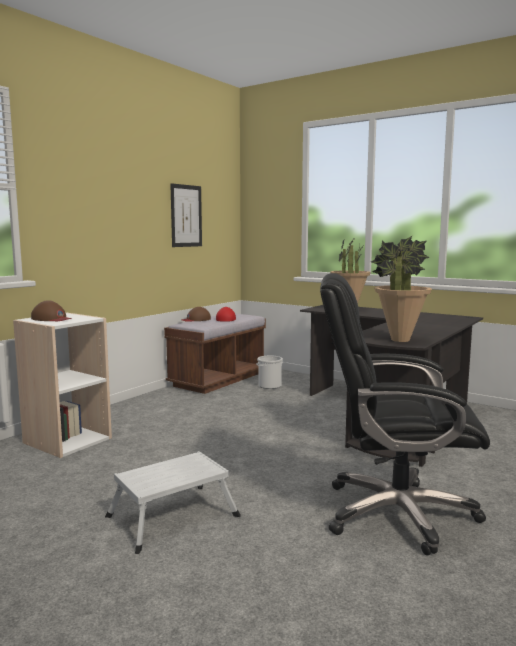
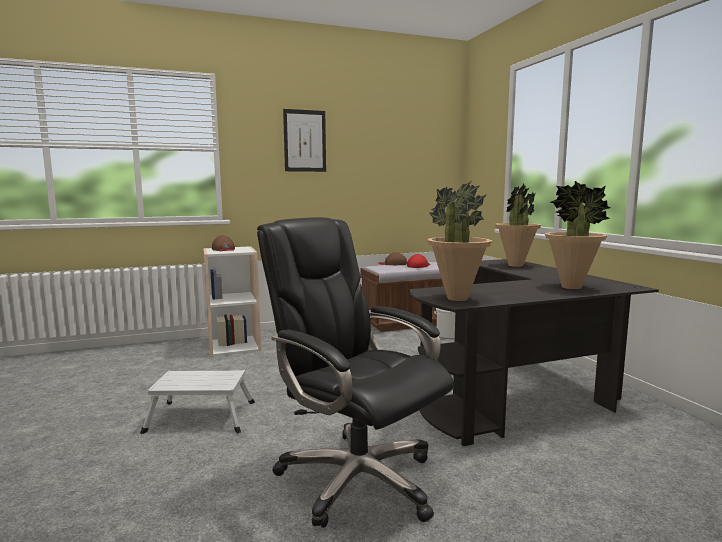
camera: 35 degrees right, 0 degrees up
picture [170,183,202,247] -> picture moved to [283,109,326,172]
none -> potted plant [545,181,610,289]

